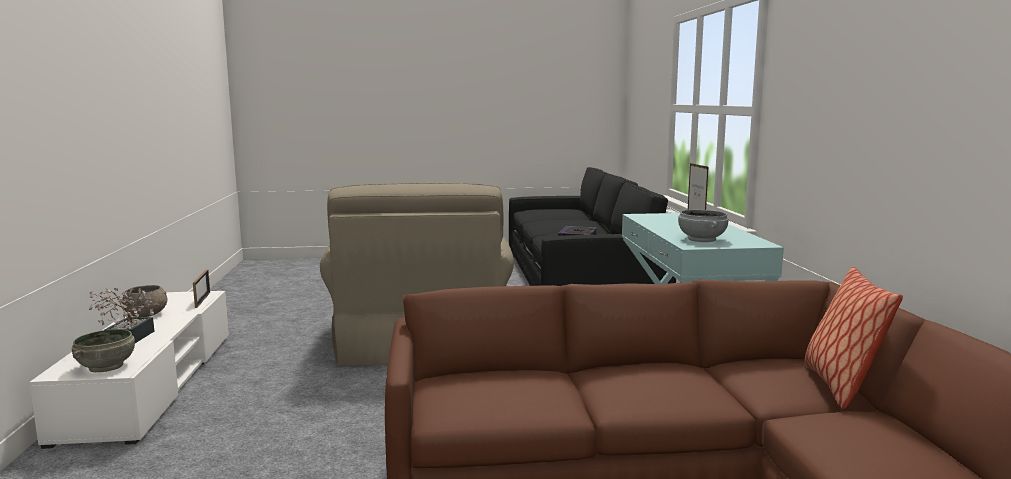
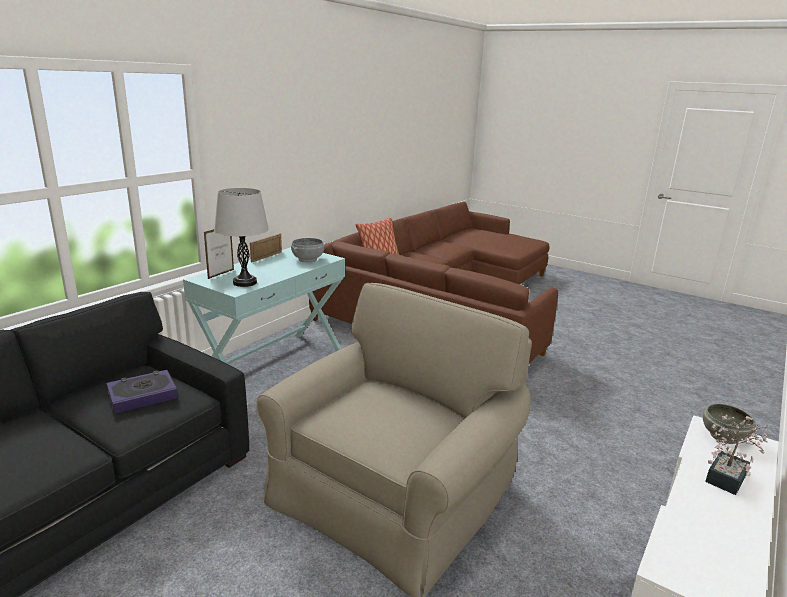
camera: 140 degrees left, 10 degrees up
grey bowl [123,285,168,317] -> none
picture frame [193,269,210,308] -> picture frame moved to [250,233,282,262]
none -> grey table lamp [214,188,269,287]

